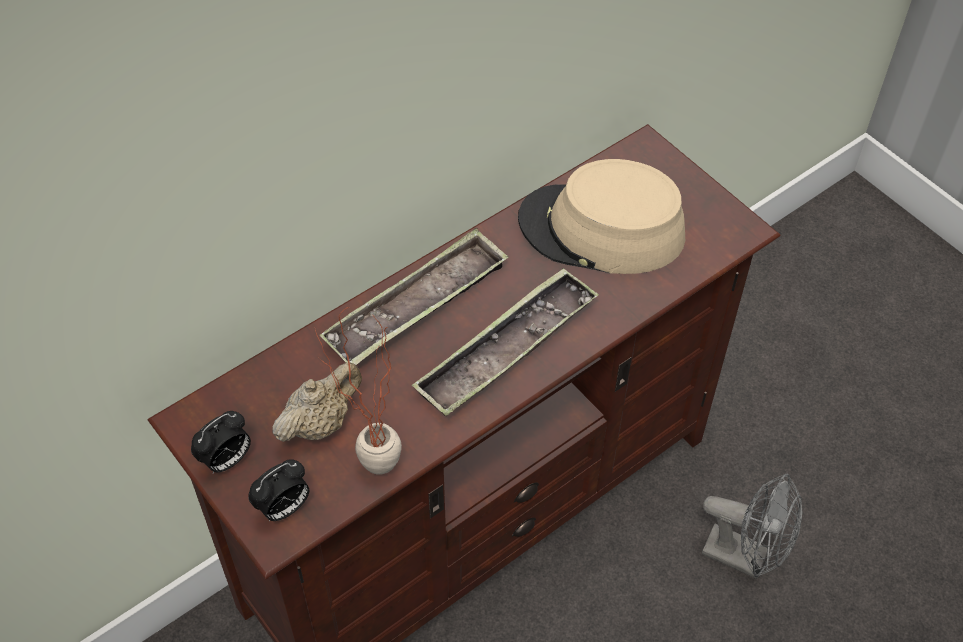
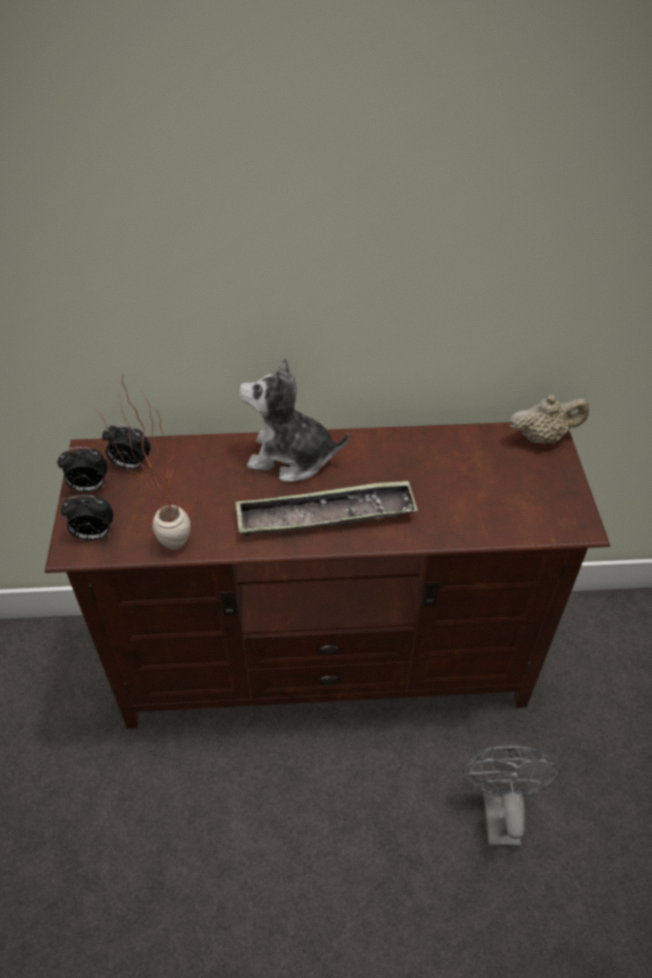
camera: 35 degrees right, 5 degrees down
beige teapot [273,362,362,442] -> beige teapot moved to [509,395,589,444]
tray [320,228,509,365] -> plush toy [239,358,350,482]
beige hat [518,159,685,274] -> none
grey fan [702,473,803,579] -> grey fan turned 150 degrees counterclockwise [462,745,560,848]
none -> alarm clock [102,424,151,469]

